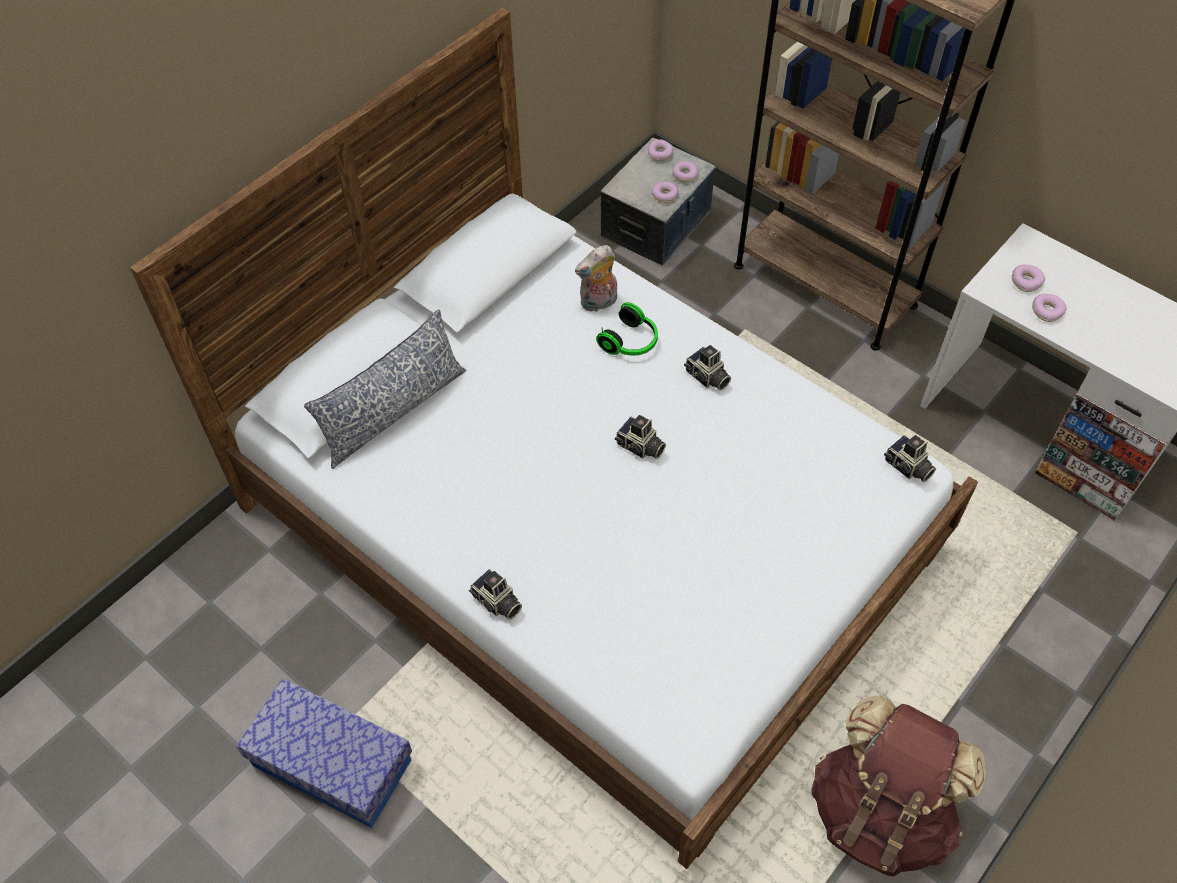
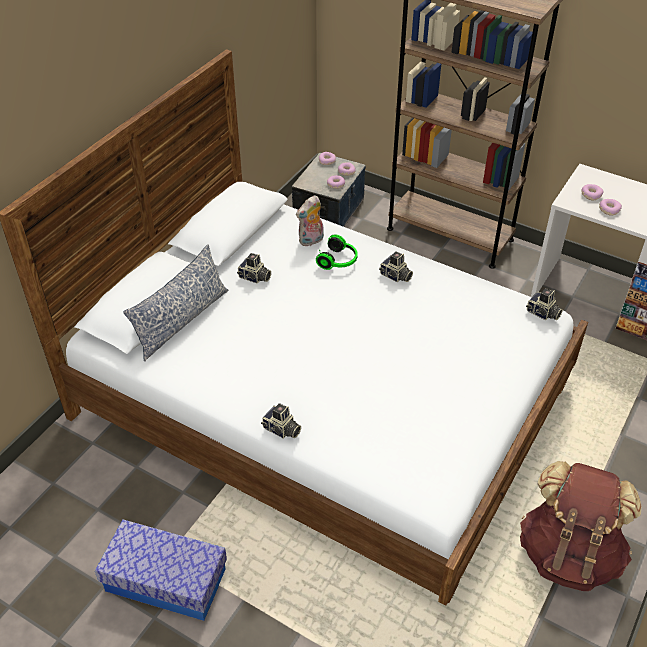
camera: 10 degrees left, 10 degrees down
camera [615,415,666,459] -> camera moved to [237,253,271,283]

